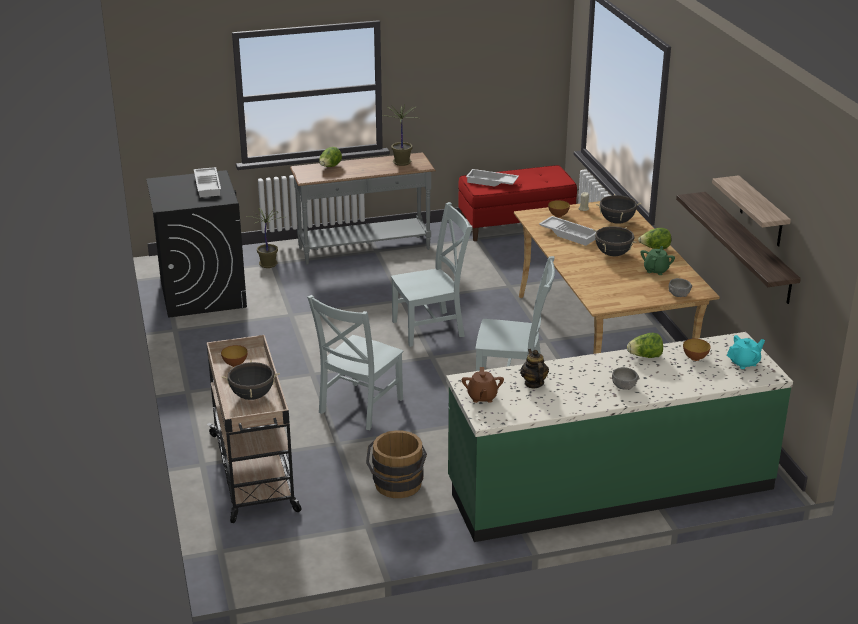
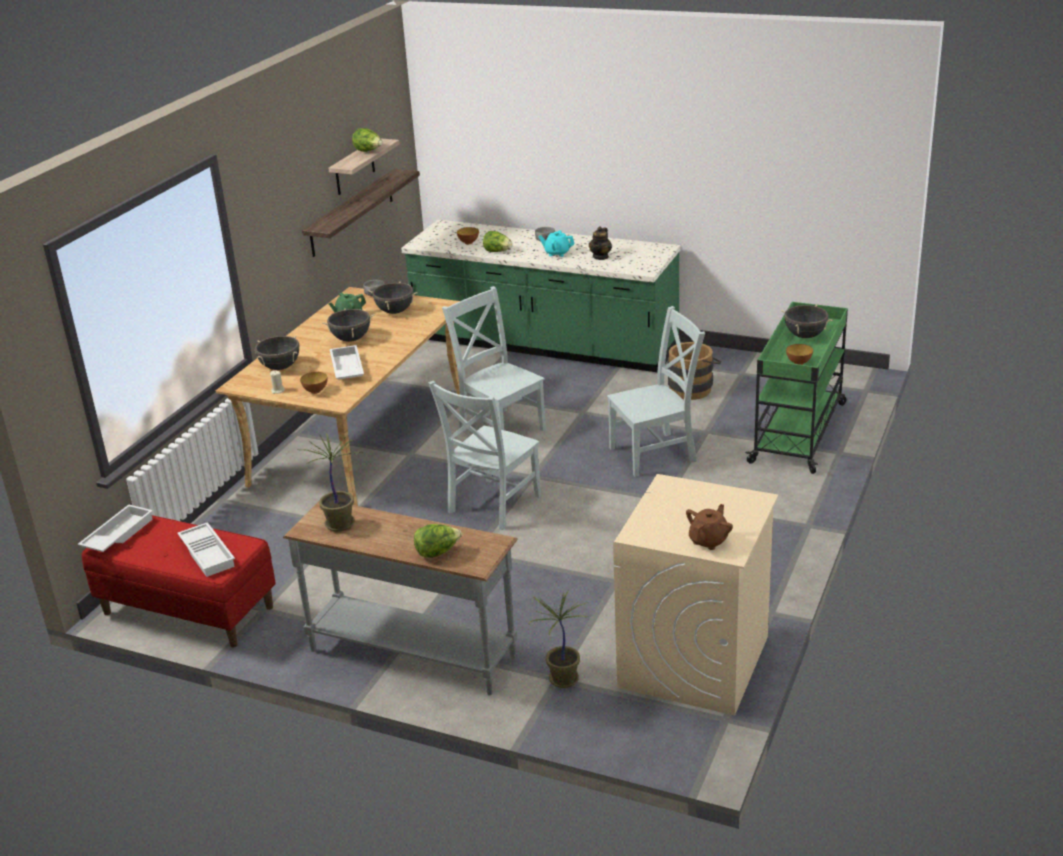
camera: 140 degrees left, 0 degrees up
black washing machine [146,170,247,318] -> beige washing machine [613,474,778,716]
white tray [194,167,221,197] -> white tray moved to [78,505,153,552]
beige cart [206,335,302,523] -> green cart [745,302,848,474]
grey chair [391,202,472,347] -> grey chair turned 75 degrees counterclockwise [428,381,541,530]
brown teapot [462,367,504,403] -> brown teapot moved to [686,504,733,550]
lettuce [638,228,671,249] -> lettuce moved to [352,128,383,152]
turquoise teapot [727,335,765,369] -> turquoise teapot moved to [539,230,575,257]
none -> black cooking pot [368,282,418,314]

